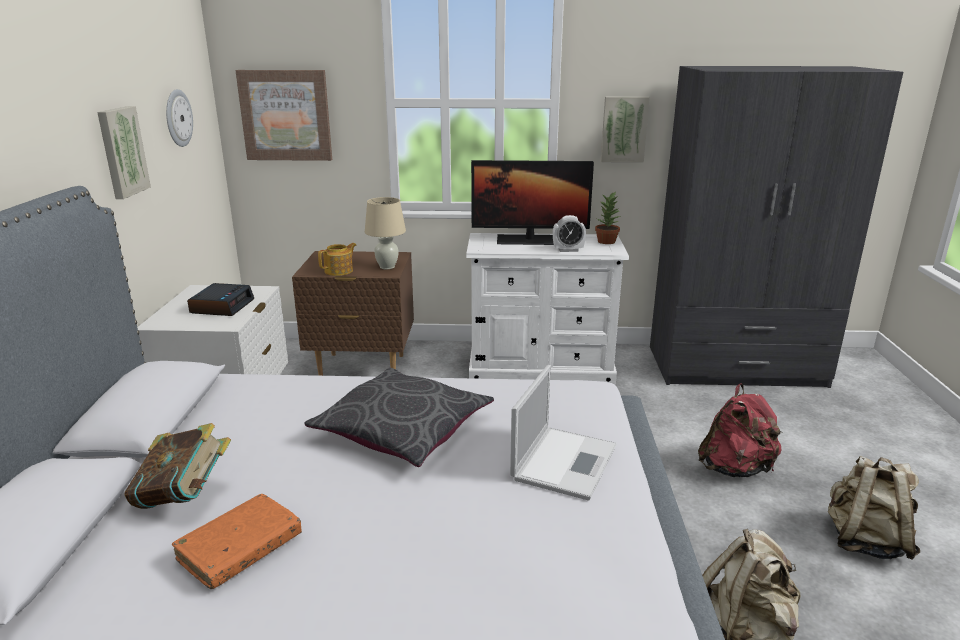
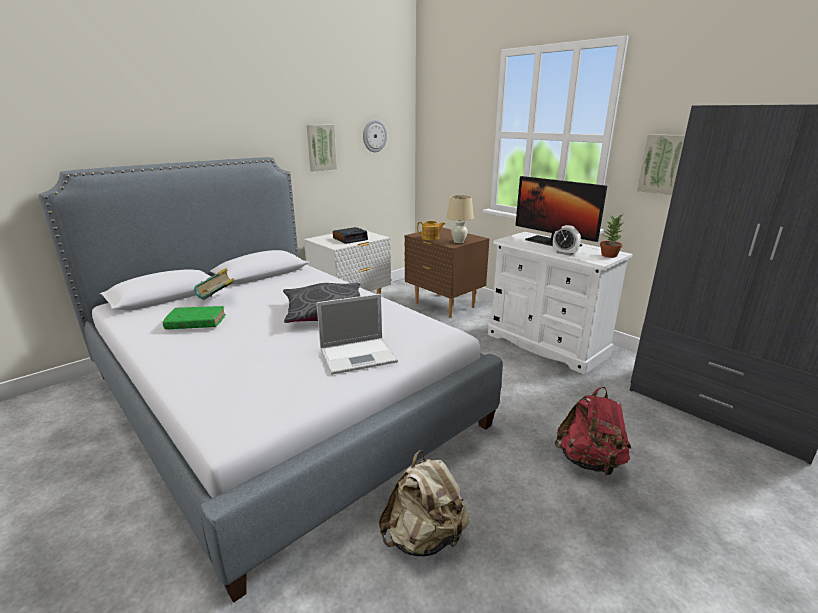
camera: 45 degrees right, 0 degrees up
orange book [172,494,302,589] -> green book [162,306,226,329]
picture [235,70,332,161] -> none
beige backpack [828,455,920,560] -> none

